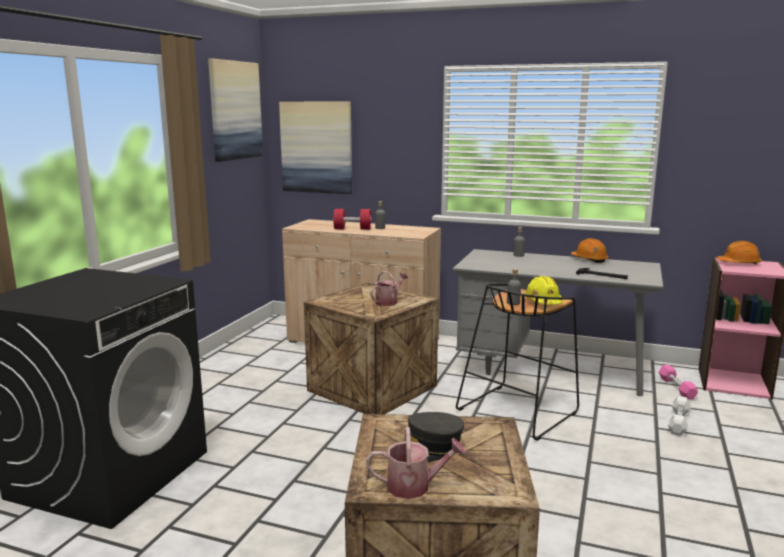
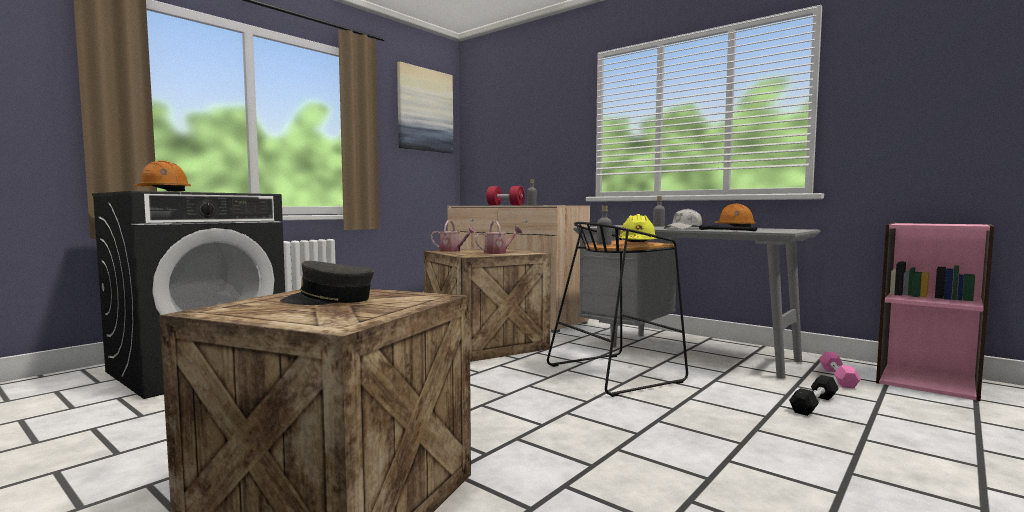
camera: 20 degrees right, 10 degrees down
picture [279,102,352,194] -> none
watering can [366,427,466,499] -> watering can moved to [431,220,476,252]
white dumbbell [668,396,691,436] -> black dumbbell [789,375,839,416]
orange hard hat [717,241,762,264] -> orange hard hat moved to [133,160,191,192]
none -> white cap [664,208,702,229]

